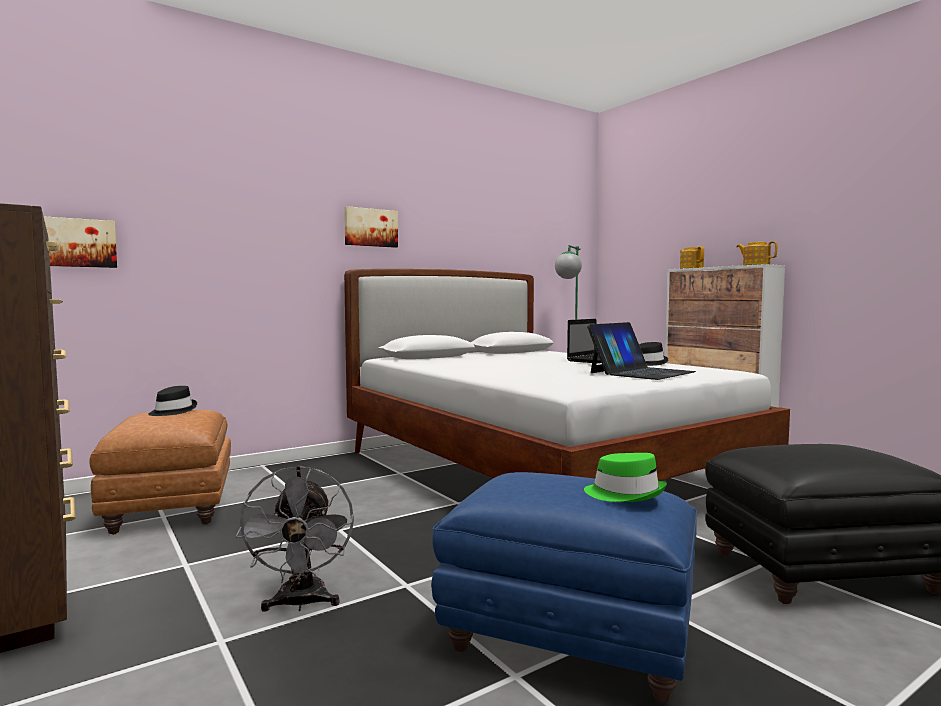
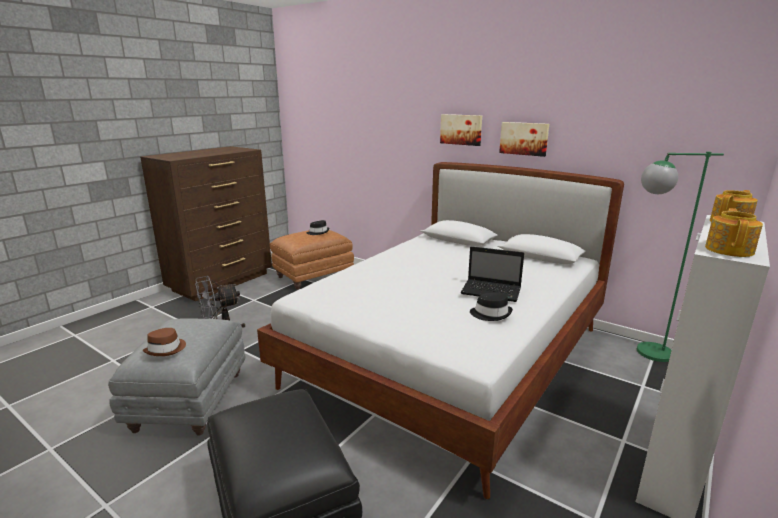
camera: 70 degrees right, 15 degrees up
picture [43,216,117,268] -> picture moved to [499,122,549,157]
blue ottoman [431,472,697,703] -> grey ottoman [108,318,245,435]
green hat [584,453,667,502] -> brown hat [143,328,186,356]
laptop [587,322,696,380] -> none

